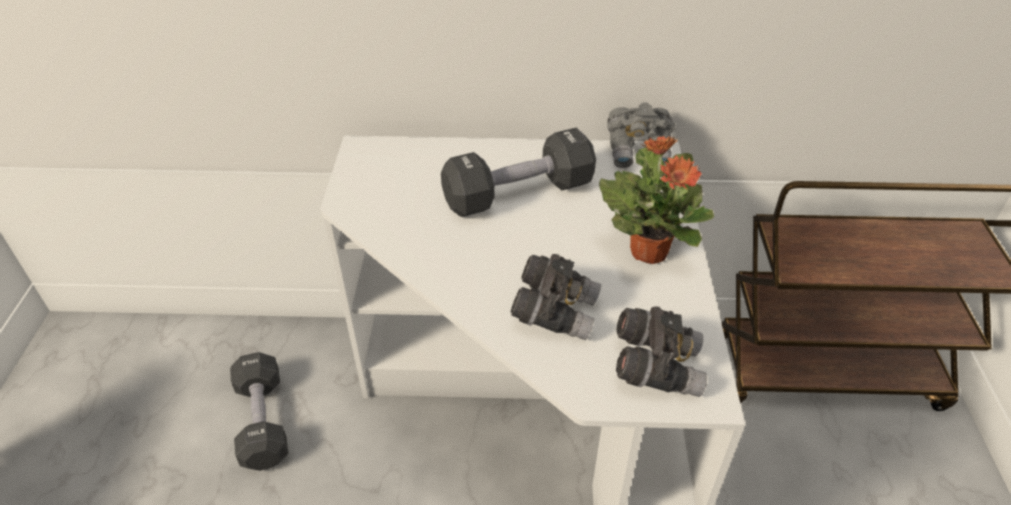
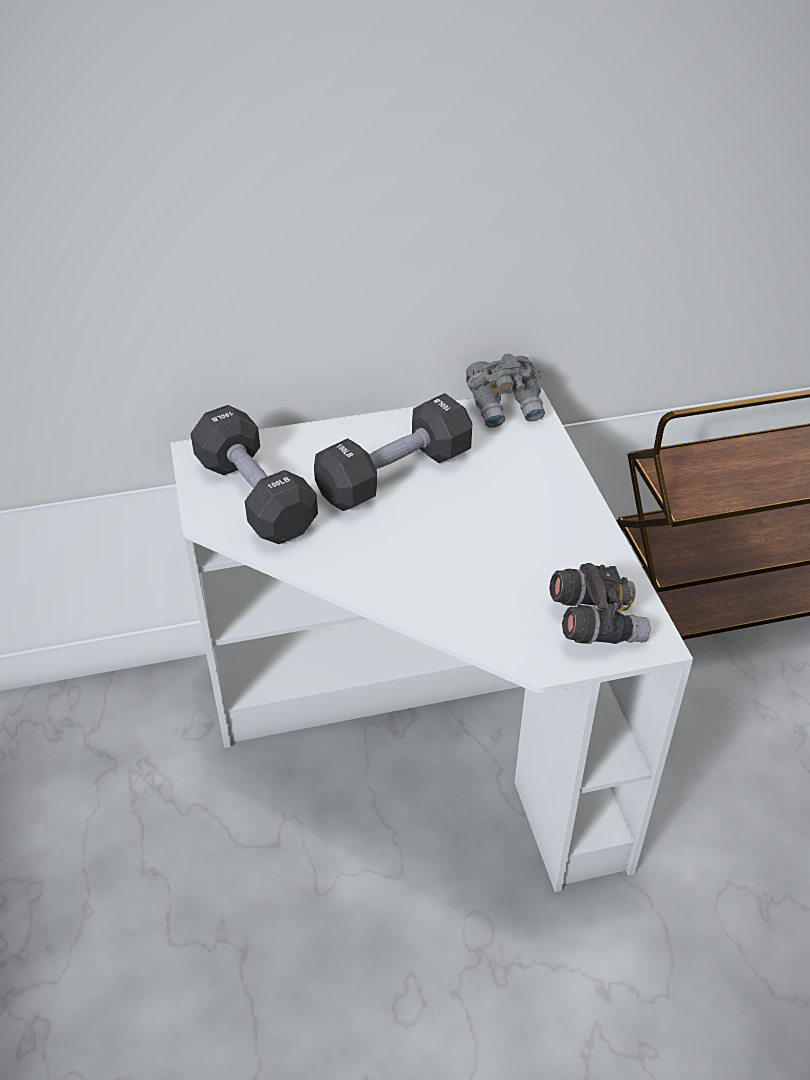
camera: 15 degrees left, 0 degrees up
black dumbbell [230,352,288,471] -> black dumbbell moved to [191,405,318,544]
grey binoculars [511,254,601,340] -> none
potted plant [599,136,714,264] -> none

